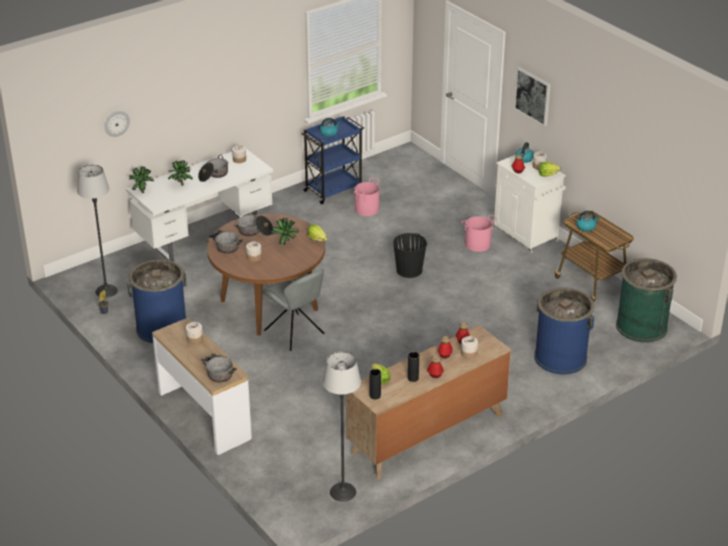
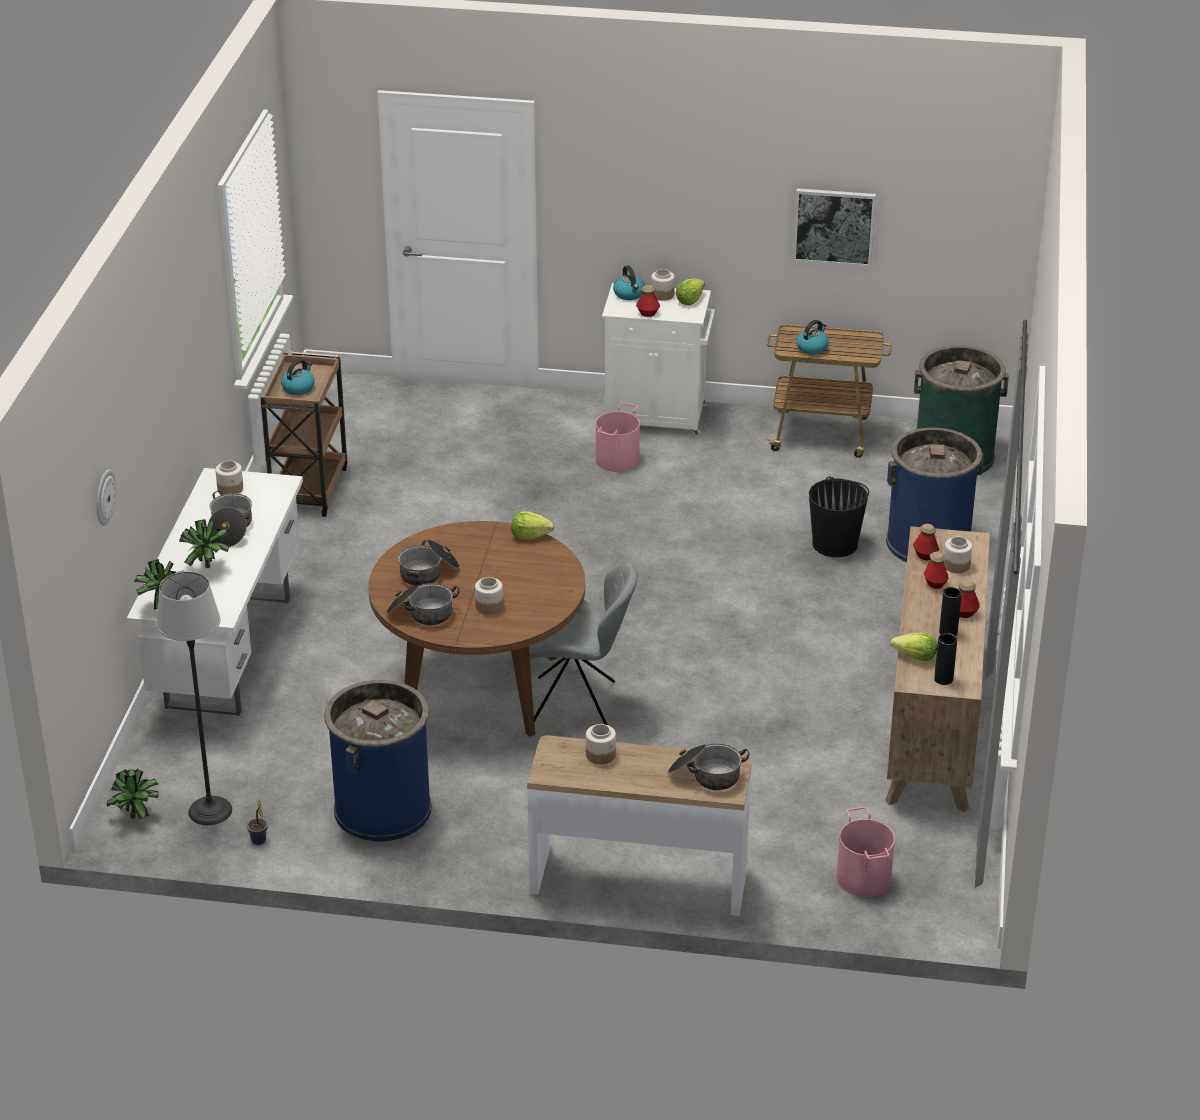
camera: 45 degrees left, 0 degrees up
potted plant [272,218,299,245] -> potted plant moved to [107,768,159,820]
blue cart [301,116,364,204] -> brown cart [260,351,347,517]
floor lamp [322,352,361,501] -> none
pink bucket [354,177,380,216] -> pink bucket moved to [837,807,895,897]
black bucket [393,233,427,278] -> black bucket moved to [809,477,869,557]
picture [514,67,551,127] -> picture moved to [793,188,876,267]

